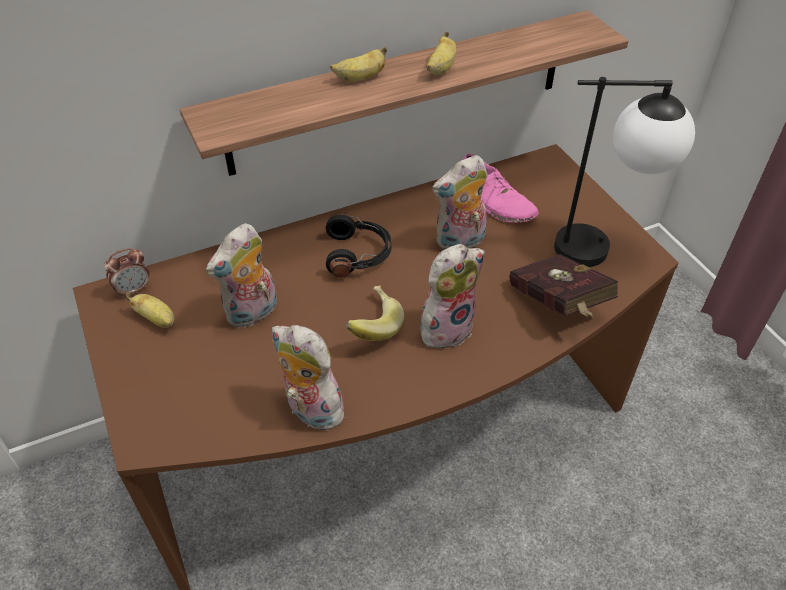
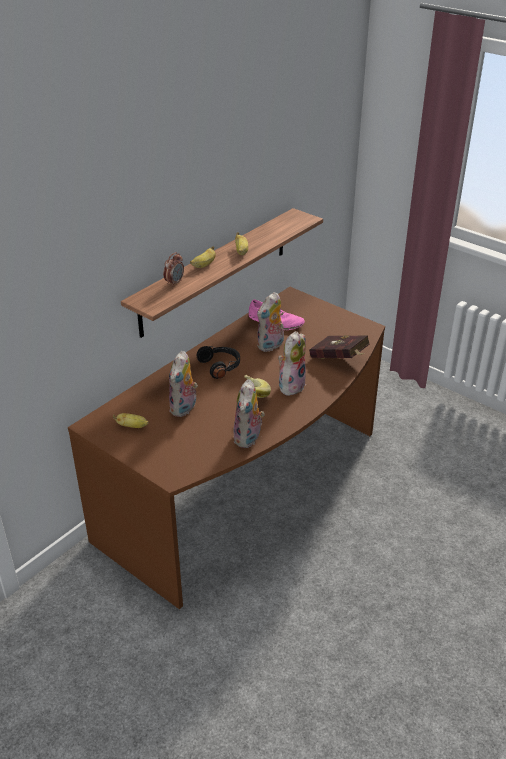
camera: 25 degrees left, 10 degrees down
alarm clock [104,248,149,298] -> alarm clock moved to [163,252,184,287]
plush toy [272,325,346,430] -> plush toy turned 90 degrees counterclockwise [233,379,265,448]
table lamp [554,77,695,267] -> none

